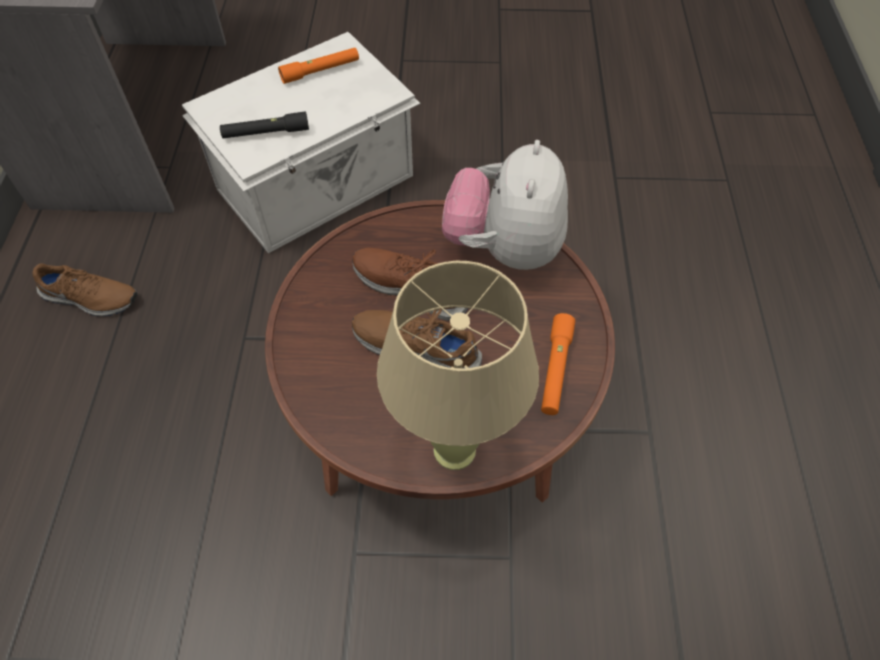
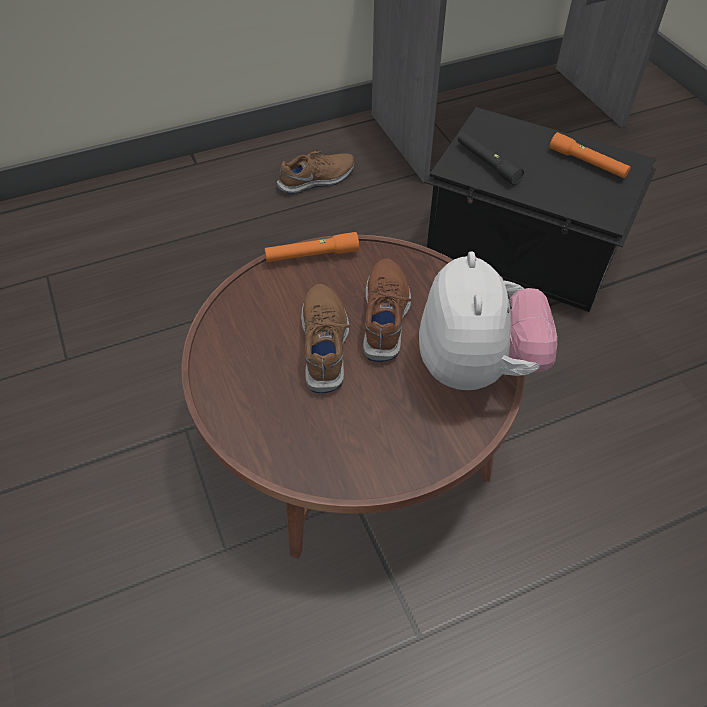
camera: 65 degrees right, 5 degrees down
brown shoe [33,263,138,317] -> brown shoe turned 105 degrees counterclockwise [277,150,354,194]
white storage box [182,32,420,253] -> black storage box [424,107,656,312]
beige table lamp [377,261,539,470] -> none
plush toy [442,140,568,270] -> plush toy turned 105 degrees clockwise [419,252,557,390]
orange flashlight [541,313,575,415] -> orange flashlight moved to [265,232,359,262]

